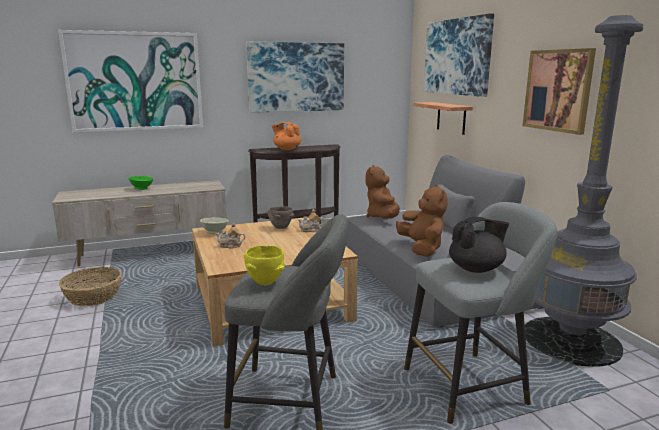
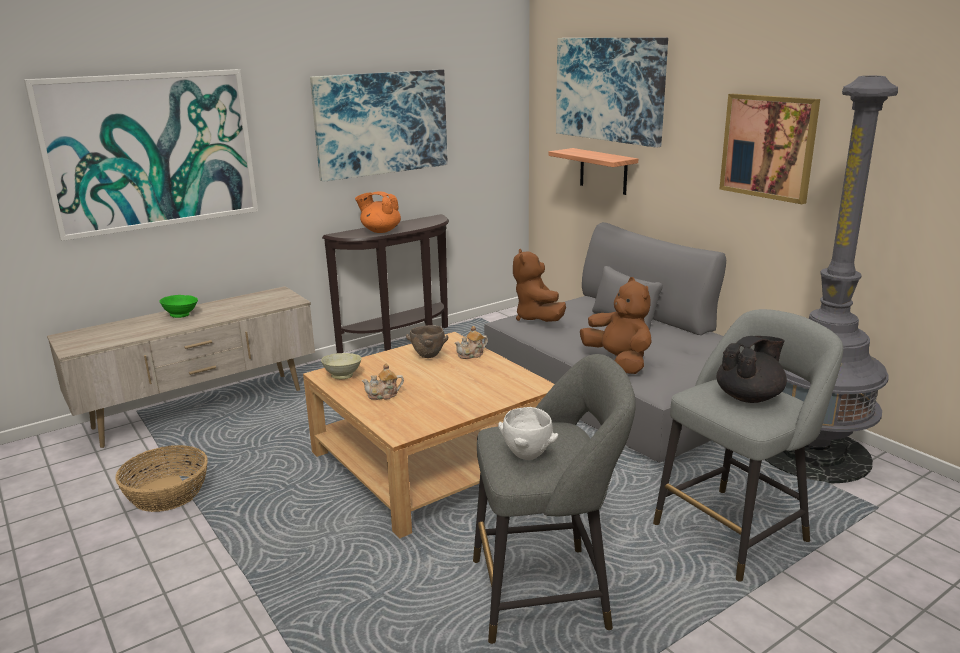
camera: 15 degrees left, 5 degrees up
yellow bowl [244,246,284,285] -> white bowl [498,407,558,460]

